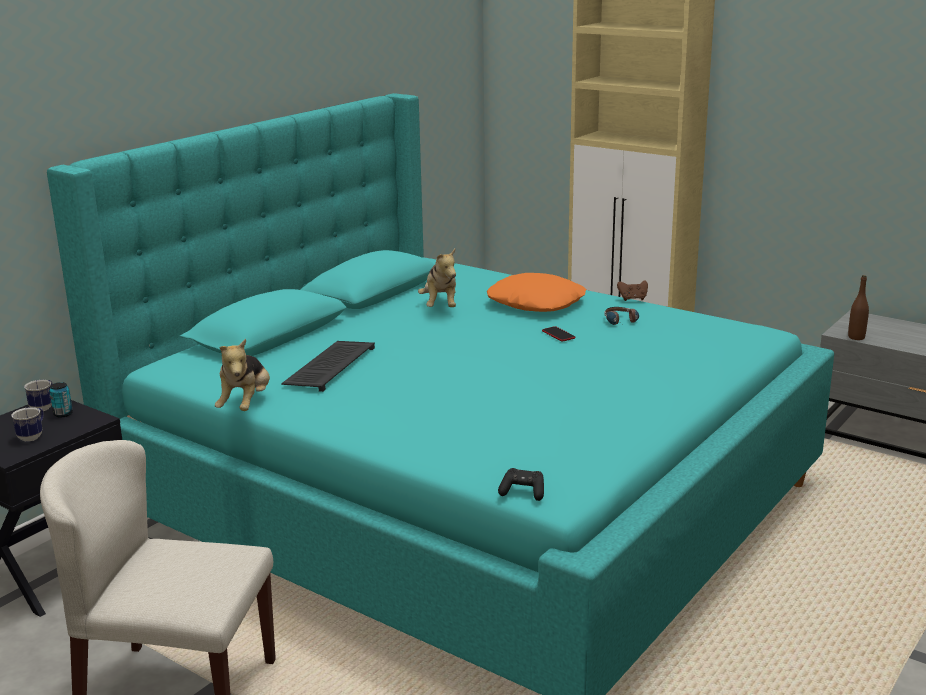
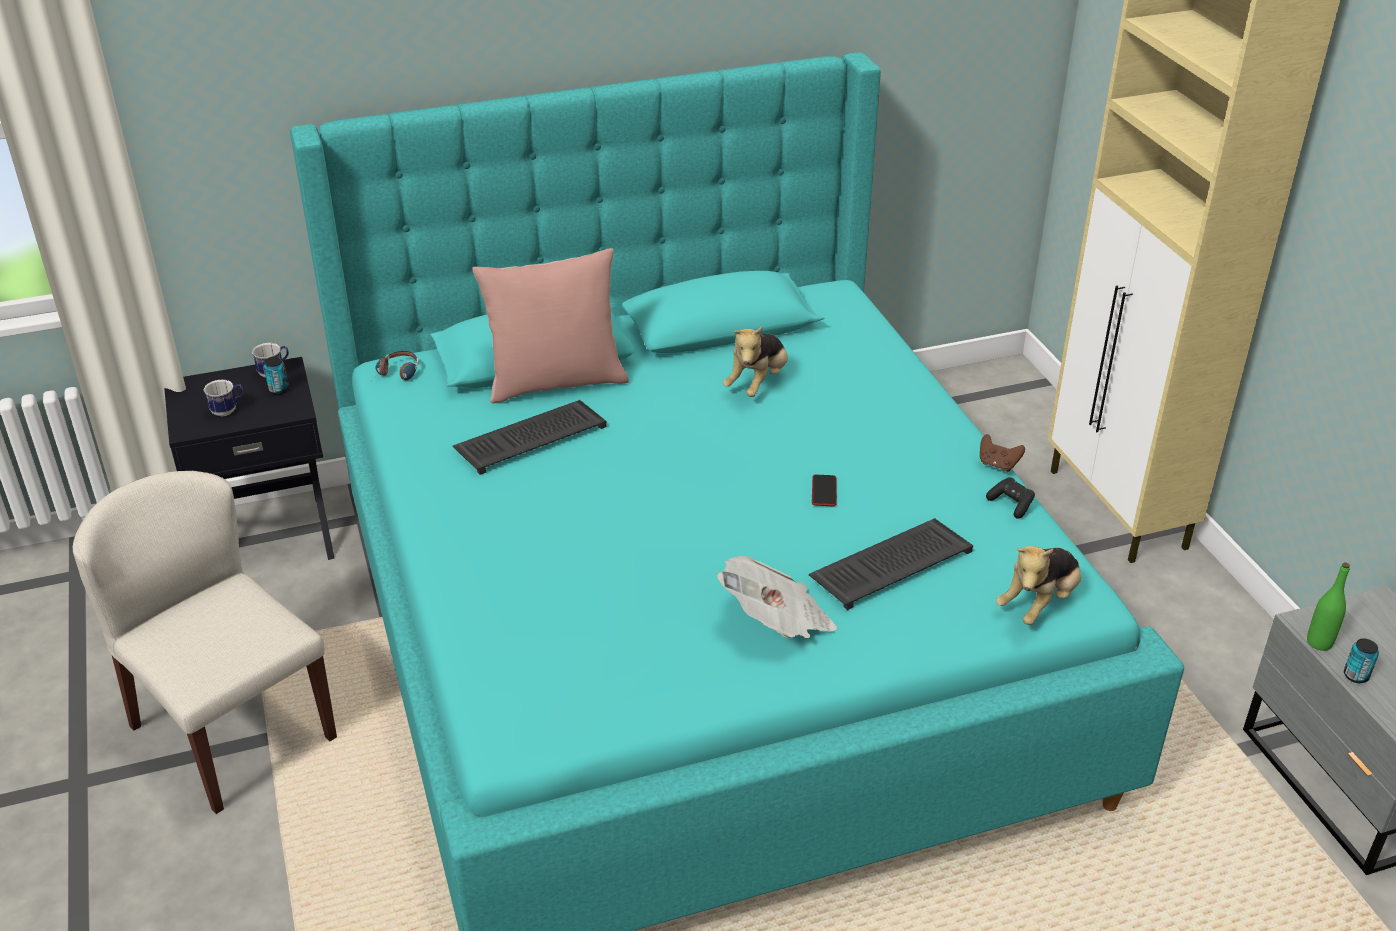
camera: 35 degrees right, 15 degrees up
plush toy [215,339,270,411] -> plush toy moved to [996,546,1081,625]
orange pillow [487,273,586,312] -> none
black game controller [498,468,544,501] -> black game controller moved to [986,477,1035,519]
headphones [604,307,639,325] -> headphones moved to [372,351,419,380]
brown bottle [848,275,869,340] -> green bottle [1307,562,1350,651]
none -> pink pillow [472,248,629,404]
none -> newspaper [717,556,837,638]
none -> keyboard [809,518,973,610]
none -> can [1344,639,1379,683]

